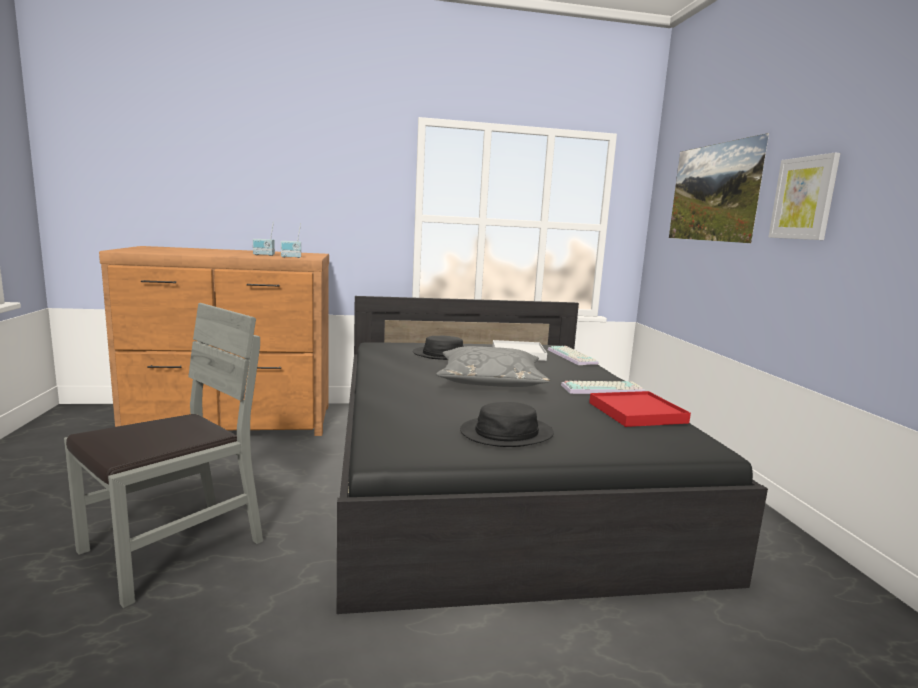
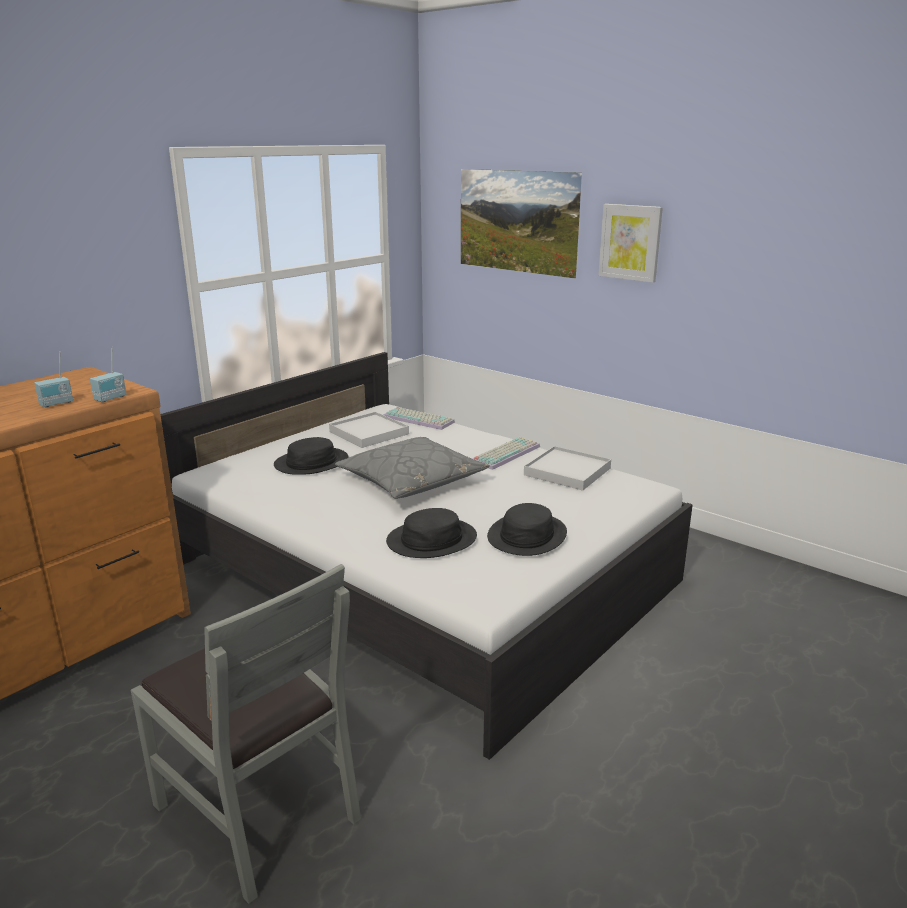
camera: 40 degrees left, 10 degrees up
grey chair [64,303,263,608] -> grey chair turned 135 degrees clockwise [131,564,361,904]
black bed [337,296,768,614] -> white bed [160,352,693,760]
red tray [589,391,691,427] -> white tray [524,446,611,491]
none -> black hat [386,508,477,558]

